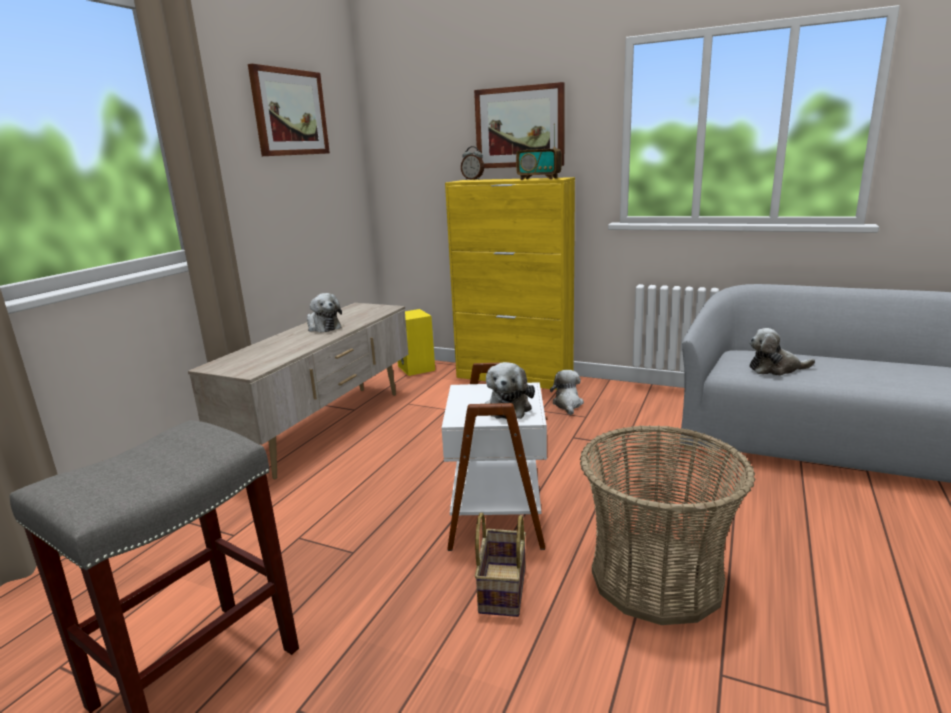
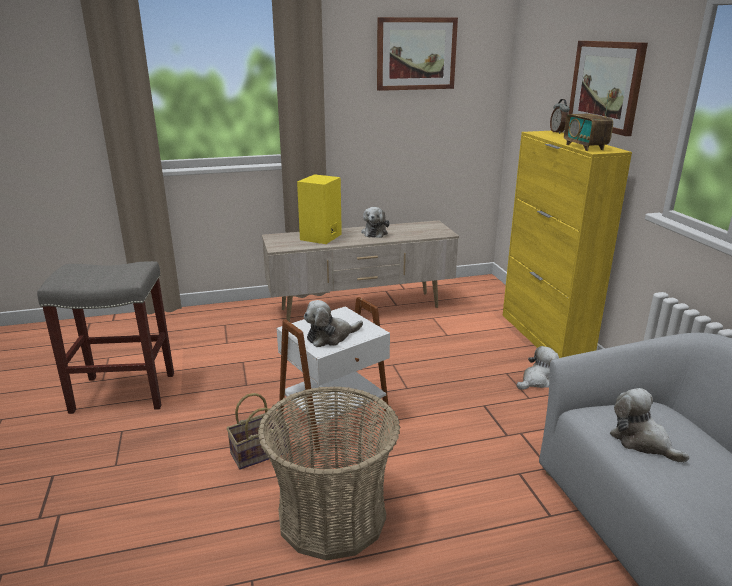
camera: 50 degrees right, 5 degrees up
yellow speaker [398,309,435,376] -> yellow speaker moved to [297,174,342,244]

